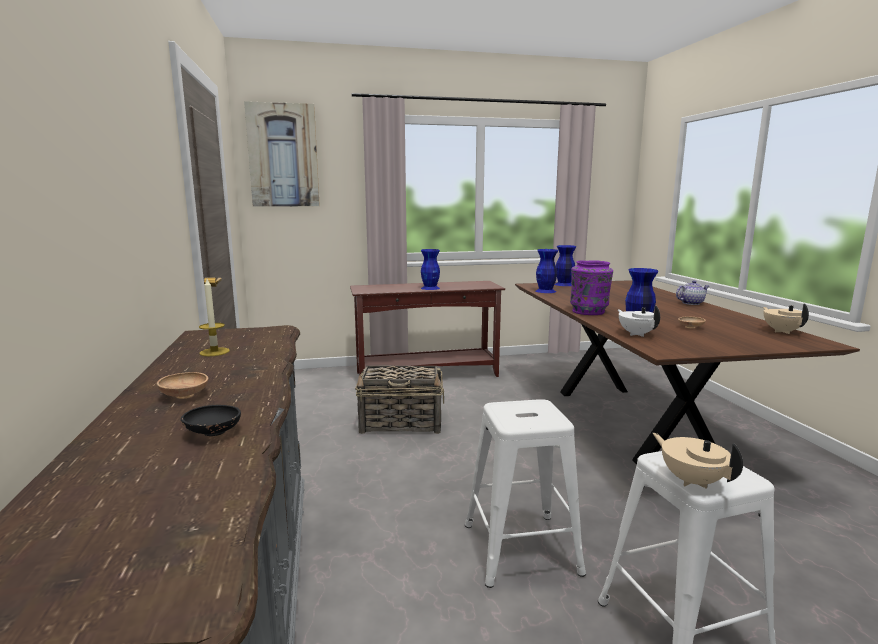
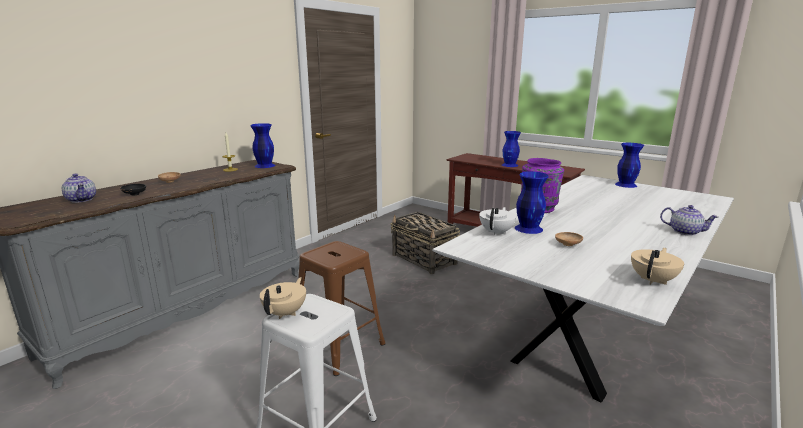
camera: 50 degrees right, 5 degrees up
picture [244,101,320,207] -> none
white stool [465,399,586,588] -> brown stool [298,241,386,376]
brown dining table [515,280,860,464] -> white dining table [432,175,734,403]
blue vase [536,249,558,293] -> blue vase moved to [250,123,276,168]
none -> teapot [62,173,96,203]

